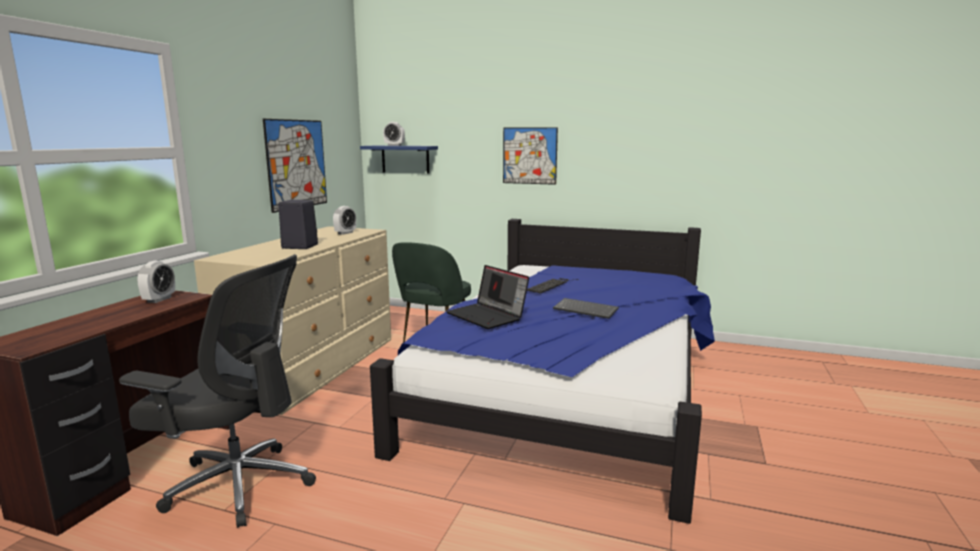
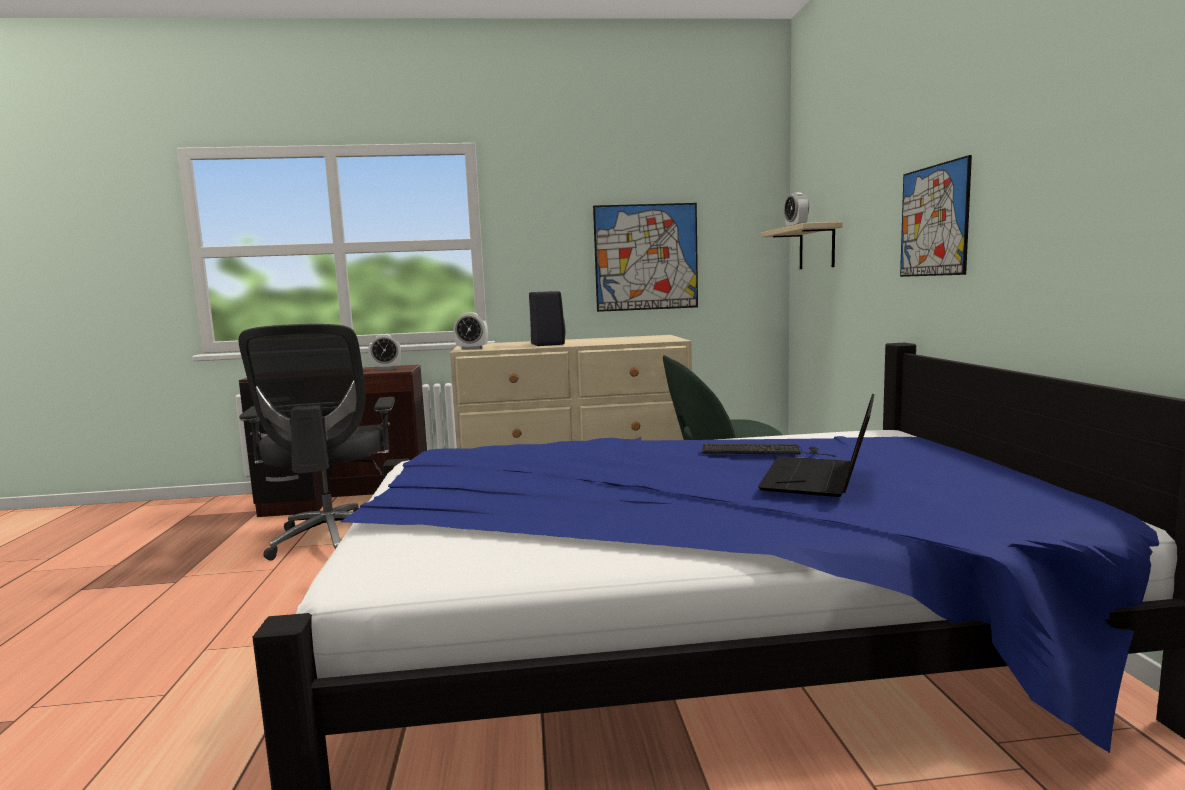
camera: 65 degrees right, 5 degrees down
alarm clock [333,206,356,235] -> alarm clock moved to [453,312,488,350]
blue shelf [360,146,438,174] -> beige shelf [761,222,843,269]
laptop [446,265,529,329] -> laptop moved to [758,393,874,497]
keyboard [553,298,619,319] -> none

